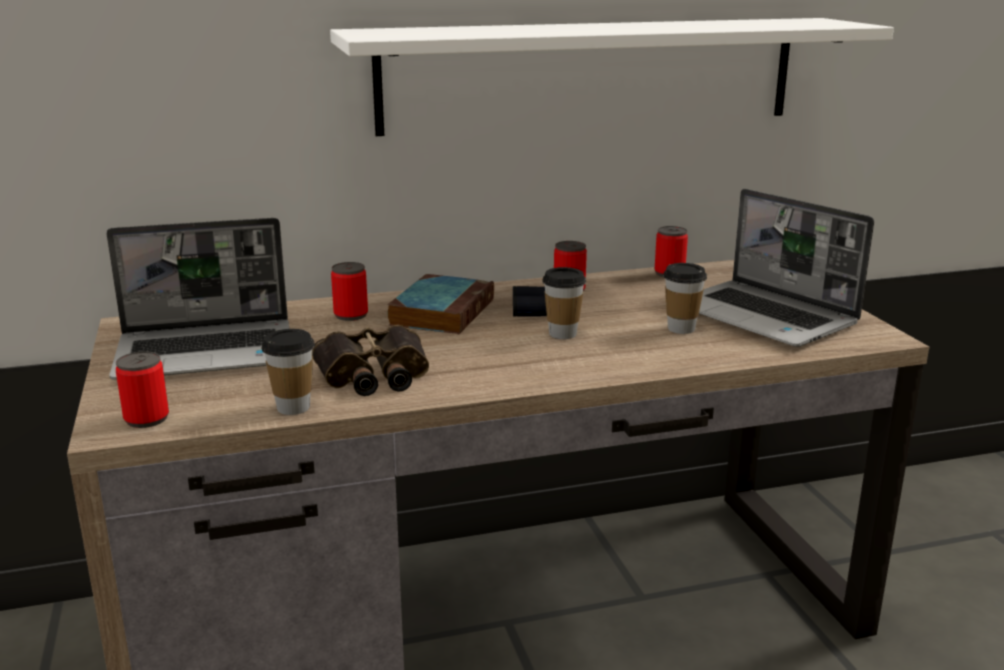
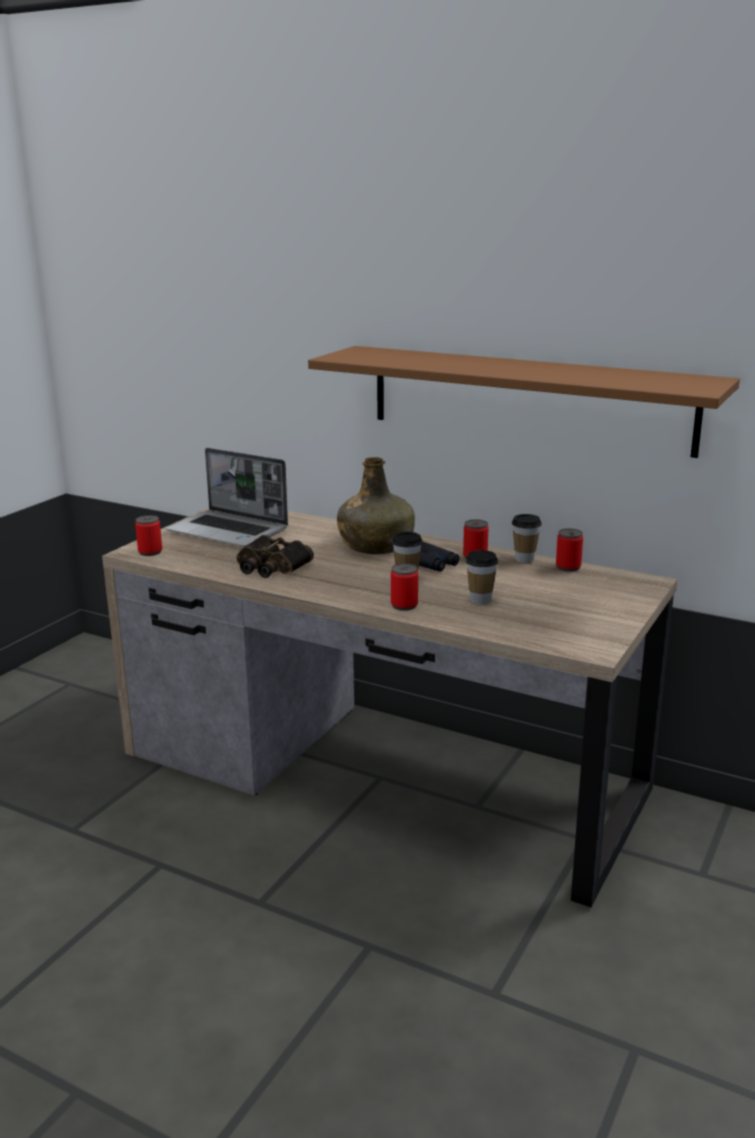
camera: 45 degrees right, 0 degrees up
cup [262,329,315,415] -> cup moved to [512,514,542,563]
white shelf [330,18,894,136] -> brown shelf [308,346,740,458]
can [331,262,368,321] -> can moved to [391,563,418,611]
book [387,274,494,334] -> green bottle [337,457,415,554]
laptop [699,189,874,347] -> none

